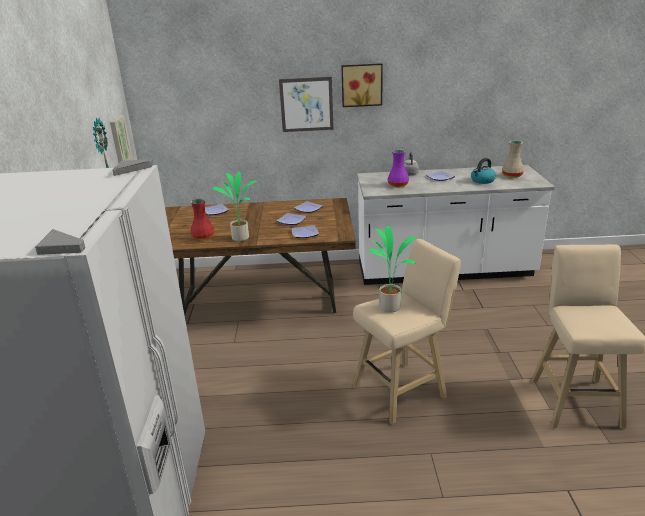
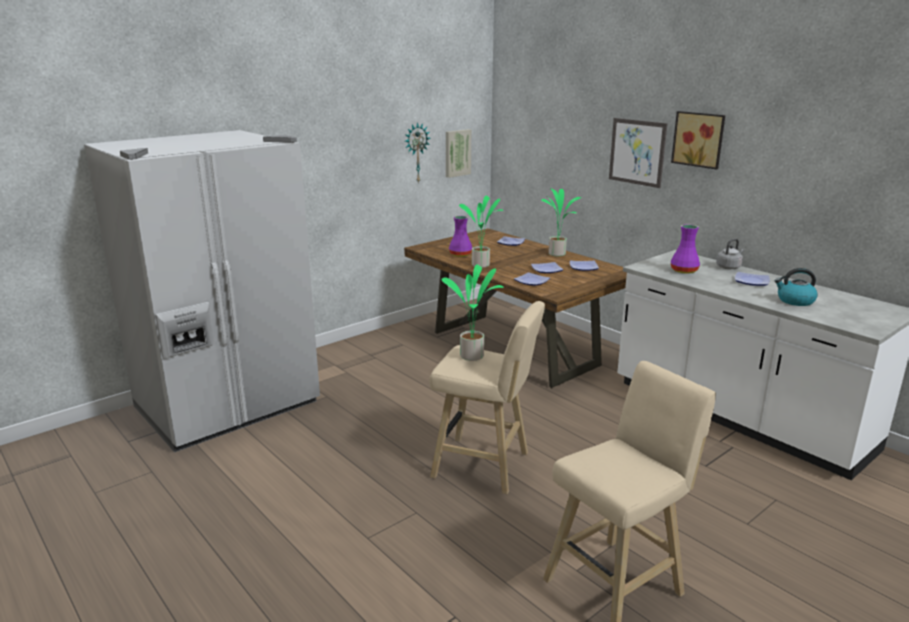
camera: 50 degrees right, 5 degrees down
red vase [190,199,214,240] -> purple vase [449,216,472,257]
beige vase [502,141,524,178] -> none
none -> potted plant [541,188,581,256]

